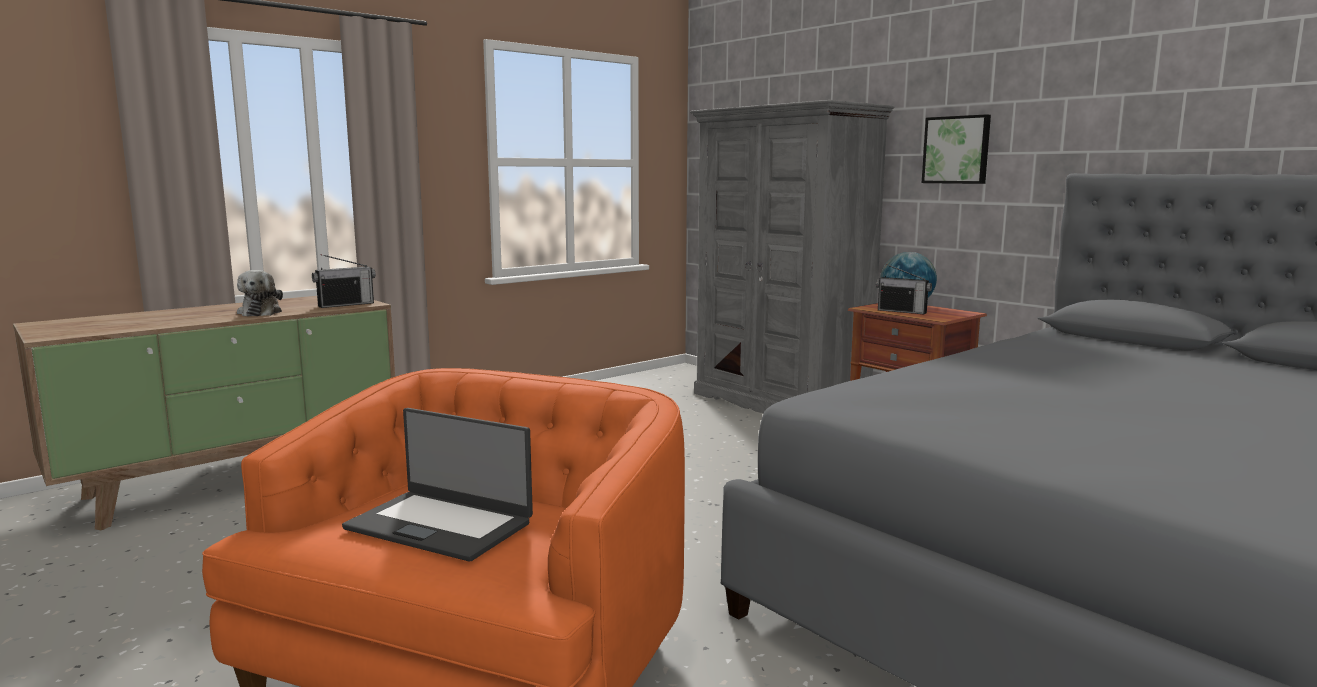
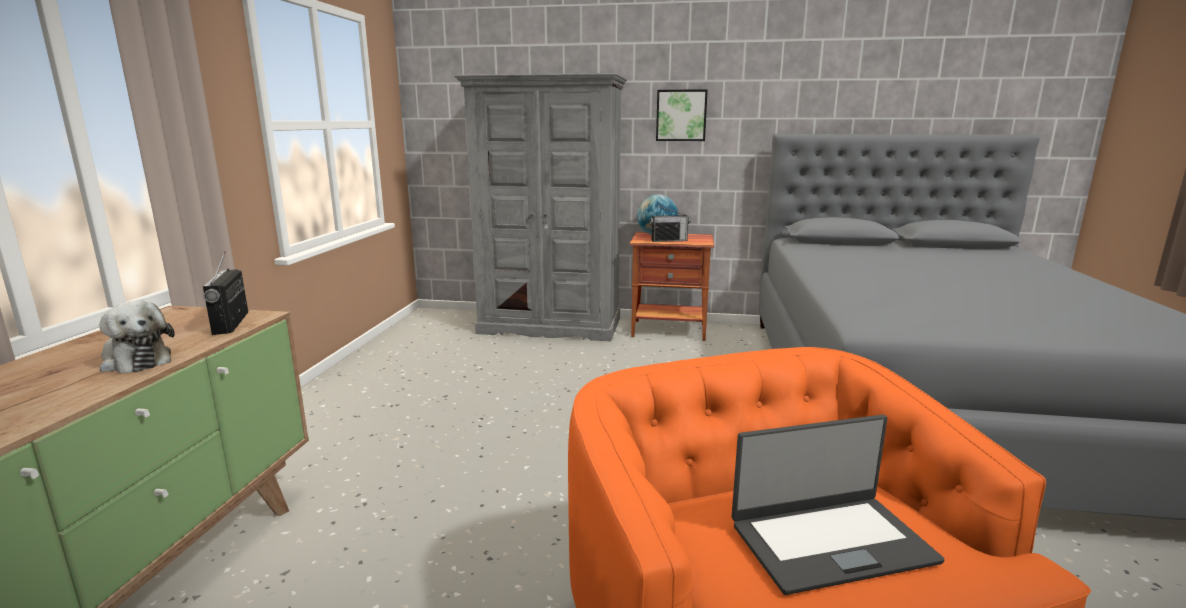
camera: 40 degrees left, 5 degrees up
radio [312,254,376,308] -> radio turned 150 degrees clockwise [203,252,248,335]

